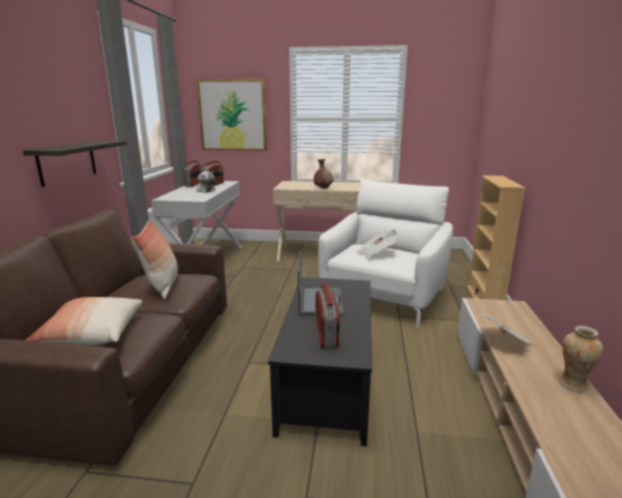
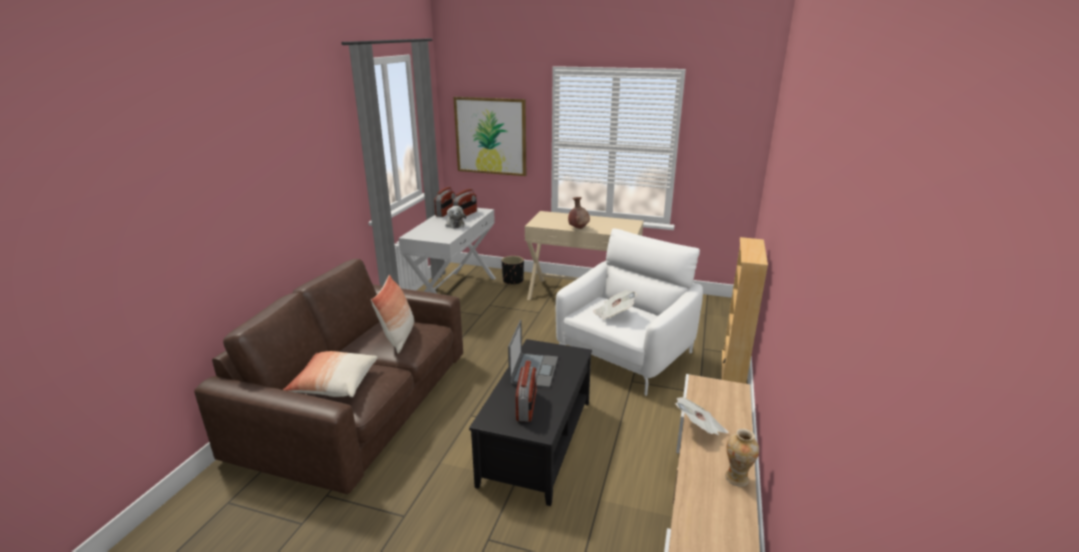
camera: 10 degrees right, 5 degrees up
shelf [23,141,126,187] -> none
none -> black planter [502,256,524,285]

